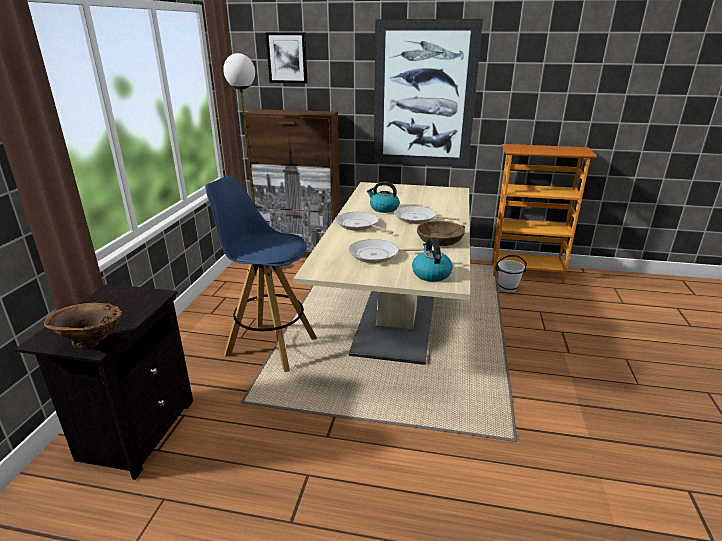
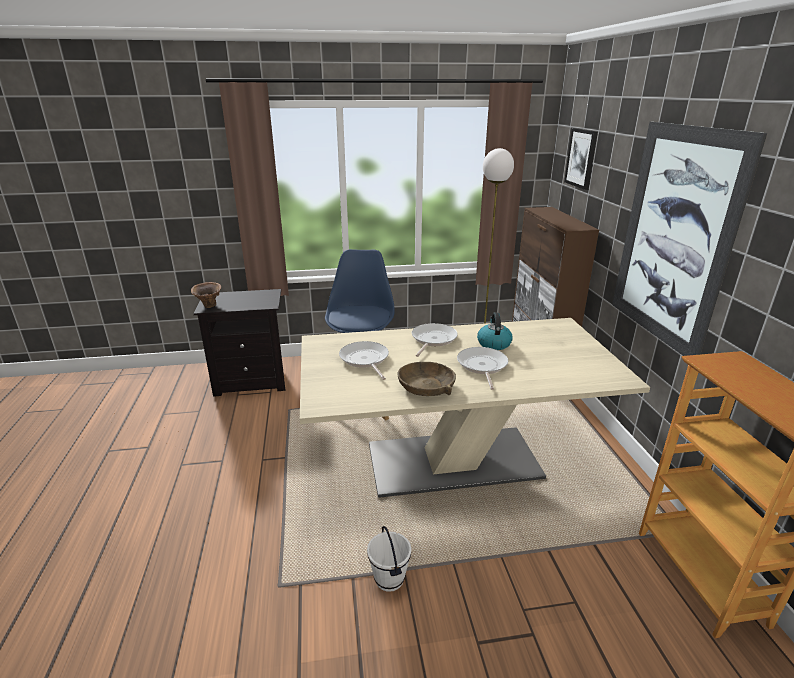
camera: 70 degrees right, 0 degrees up
kettle [412,238,453,282] -> none
white bucket [496,255,527,292] -> white bucket moved to [367,526,411,592]

